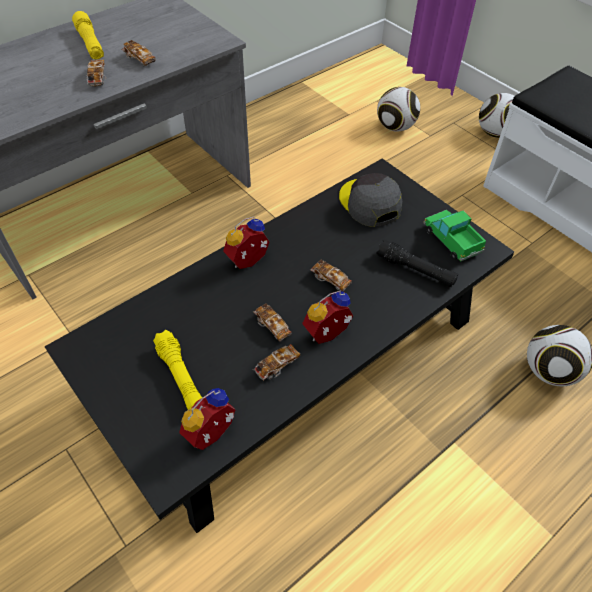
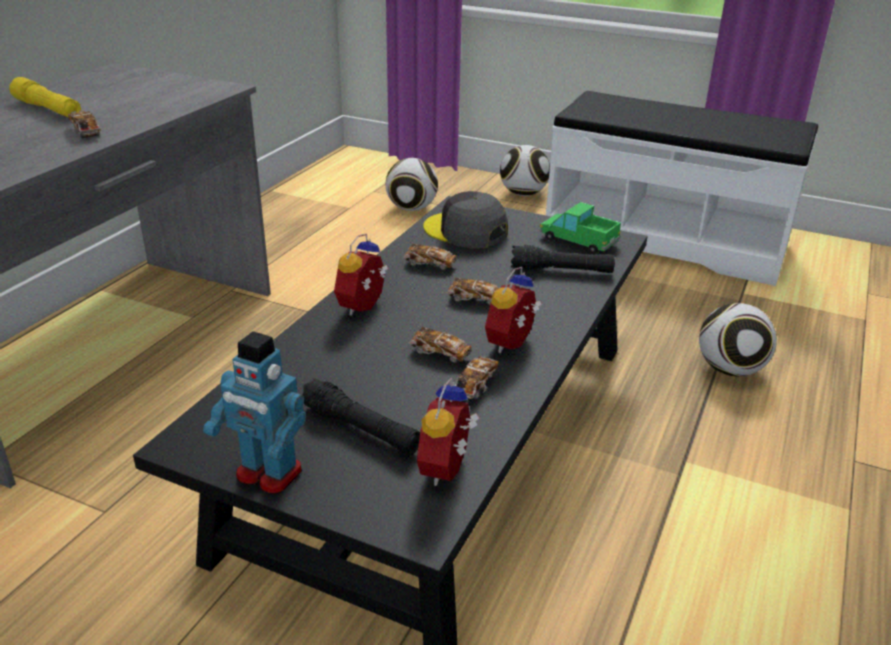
camera: 25 degrees left, 20 degrees down
toy car [121,40,156,66] -> toy car moved to [403,244,457,270]
yellow flashlight [153,330,202,410] -> black flashlight [302,378,420,455]
none -> toy robot [203,331,306,494]

